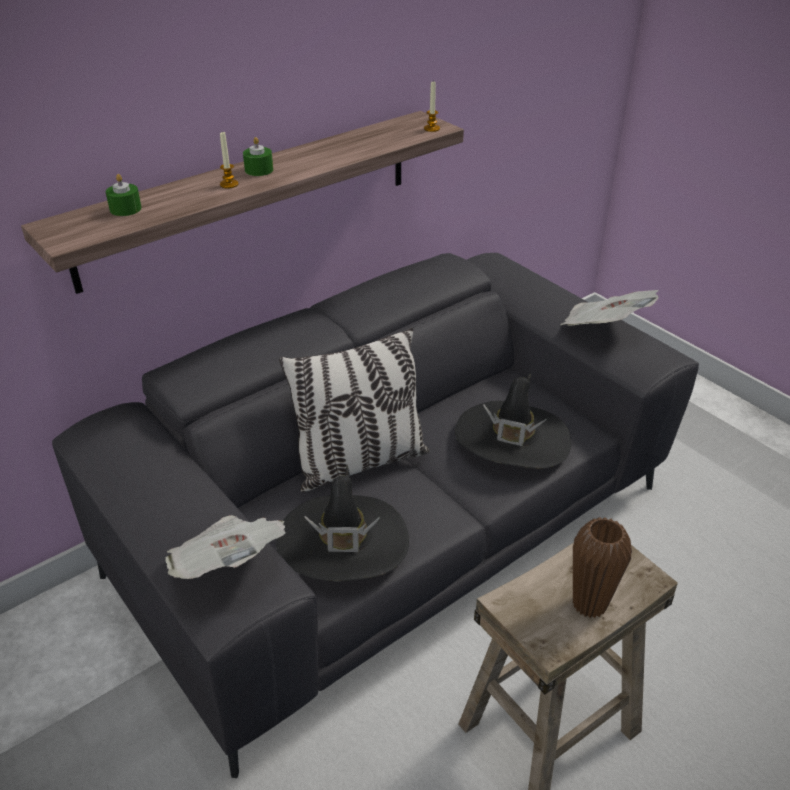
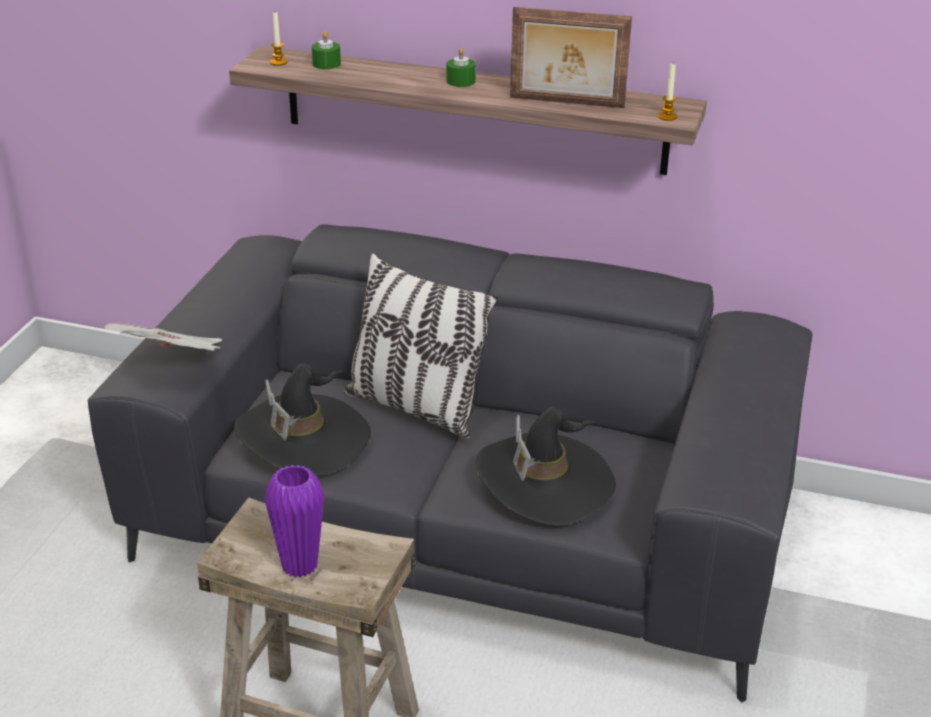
camera: 55 degrees right, 5 degrees down
candle [220,132,239,189] -> candle moved to [270,12,287,66]
newspaper [560,290,659,326] -> none
brown vase [573,517,632,618] -> purple vase [265,465,324,578]
none -> picture frame [510,7,632,108]

